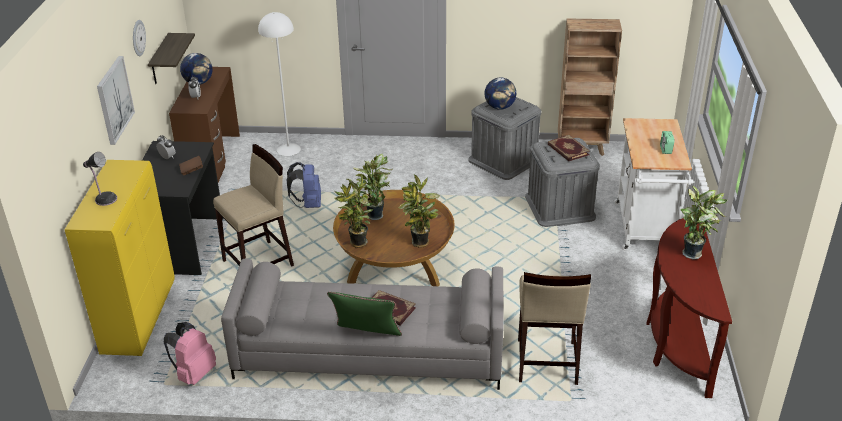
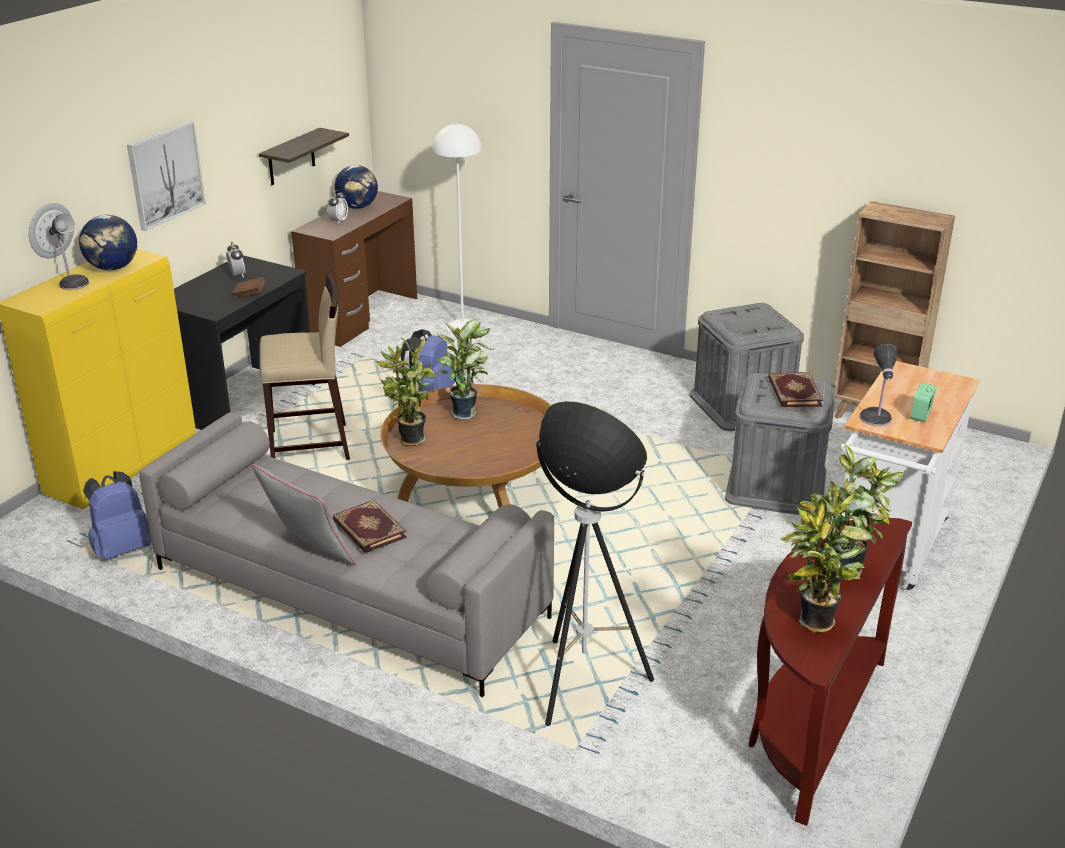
camera: 25 degrees right, 5 degrees down
wall clock [133,20,146,56] -> wall clock moved to [29,203,74,258]
pink backpack [164,322,216,385] -> blue backpack [83,471,151,560]
green pillow [327,292,402,336] -> grey pillow [251,464,356,566]
potted plant [399,174,440,248] -> potted plant moved to [780,479,872,633]
globe [485,77,516,110] -> globe moved to [79,215,137,270]
beige stool [518,272,591,385] -> floor lamp [536,401,654,726]
none -> table lamp [859,344,897,426]

